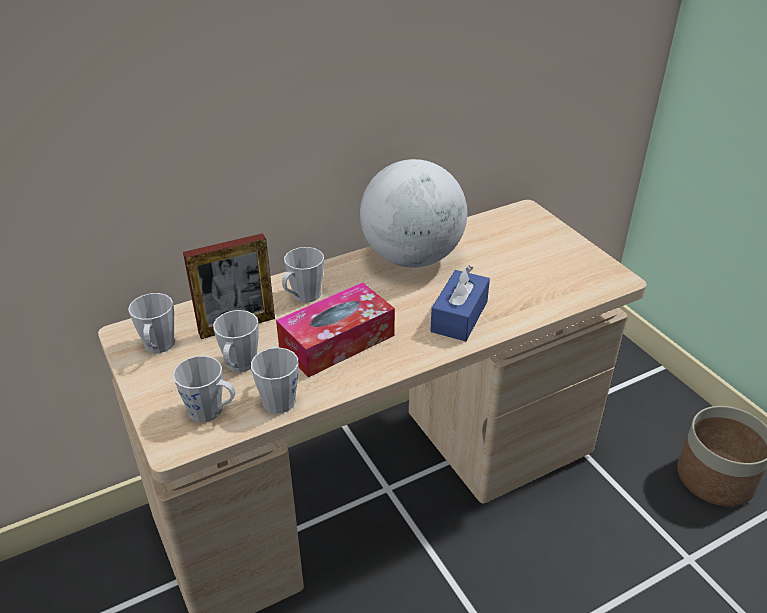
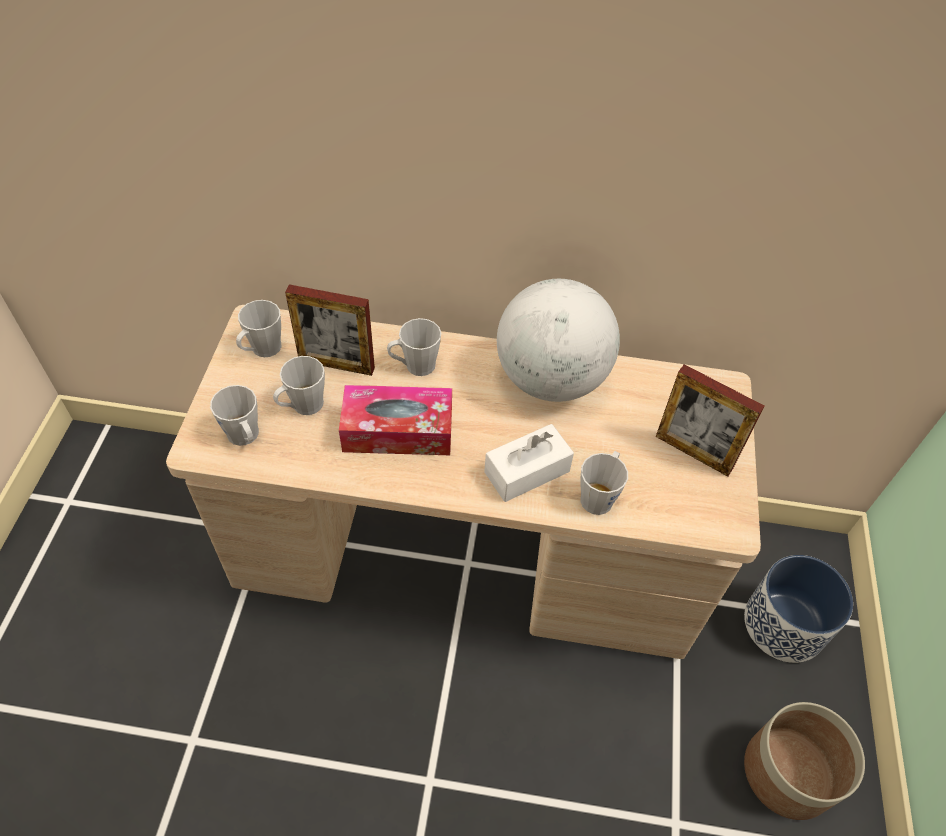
camera: 35 degrees right, 15 degrees up
grey mug [251,346,299,414] -> grey mug moved to [580,451,628,515]
blue tissue box [430,265,490,341] -> white tissue box [484,424,574,502]
none -> picture frame [656,364,764,477]
none -> planter [744,555,853,663]

